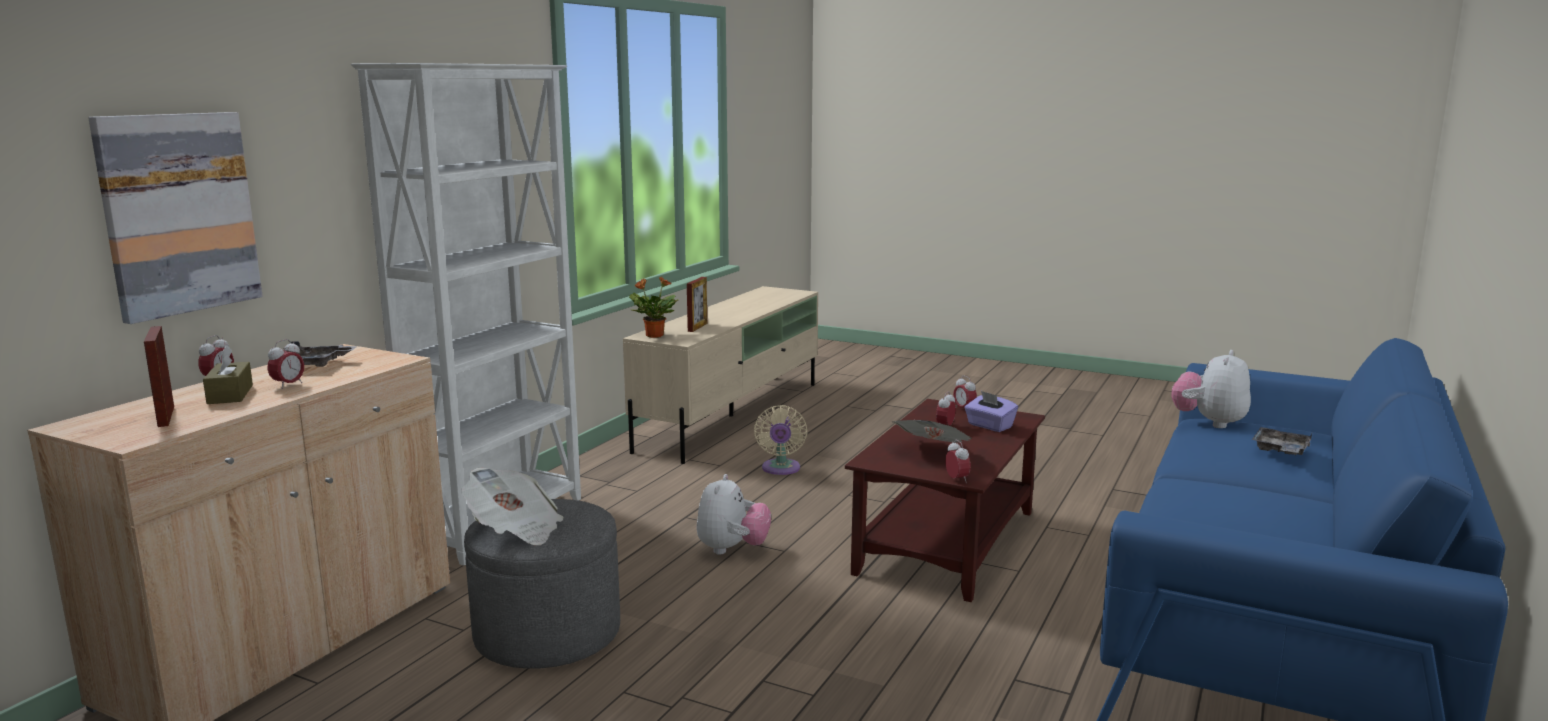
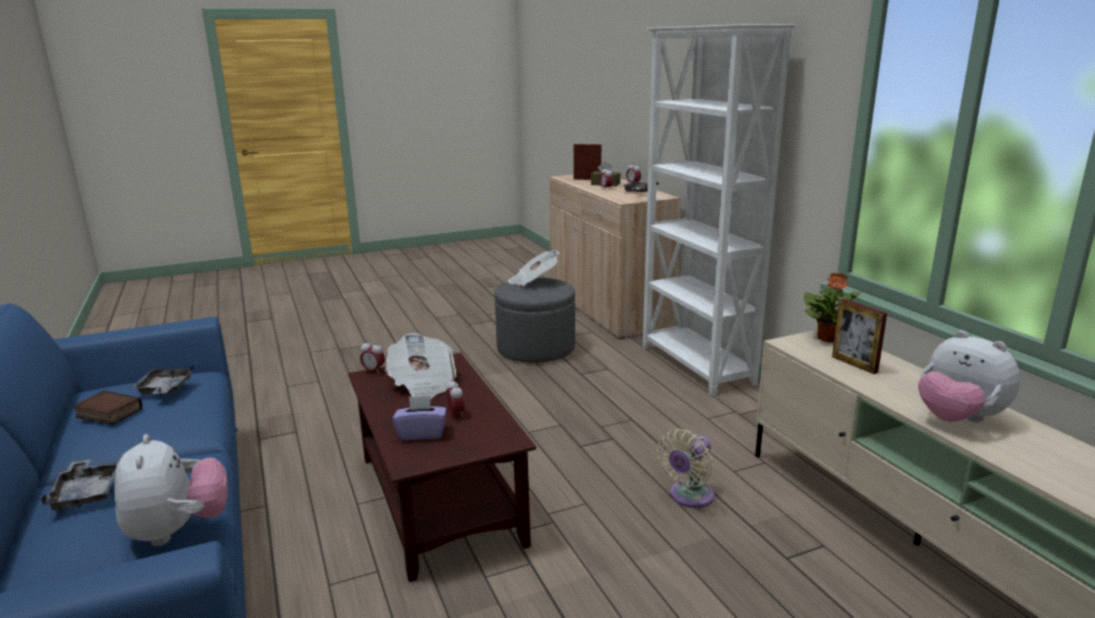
camera: 130 degrees right, 5 degrees up
picture [88,112,263,324] -> none
plush toy [696,474,771,555] -> plush toy moved to [918,331,1020,422]
beige fan [754,405,807,475] -> beige fan turned 90 degrees counterclockwise [657,429,715,508]
alarm clock [953,376,977,408] -> none
none -> book [73,391,143,425]
none -> grey tray [131,365,194,394]

